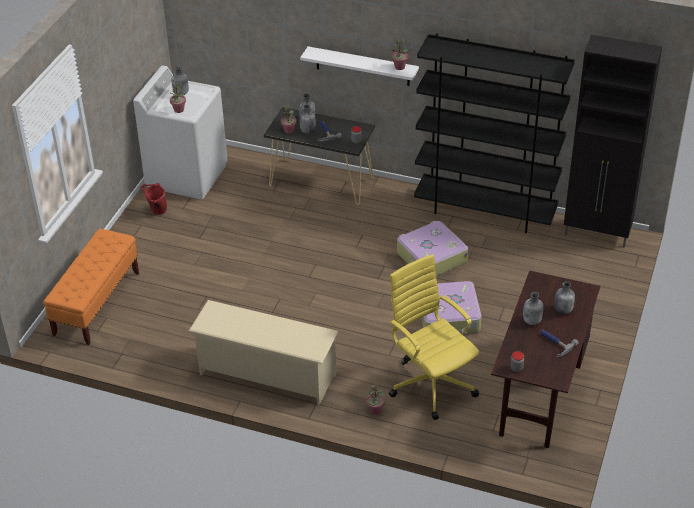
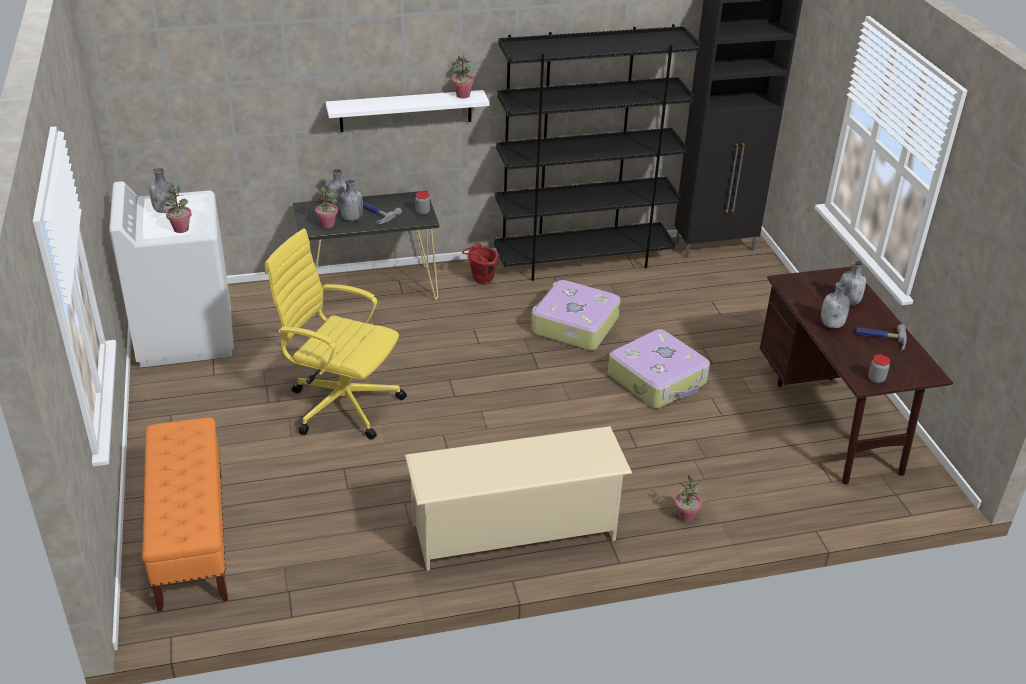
camera: 35 degrees left, 5 degrees down
red bucket [140,183,167,215] -> red bucket moved to [462,243,498,284]
yellow office chair [389,254,479,420] -> yellow office chair moved to [265,228,407,440]

